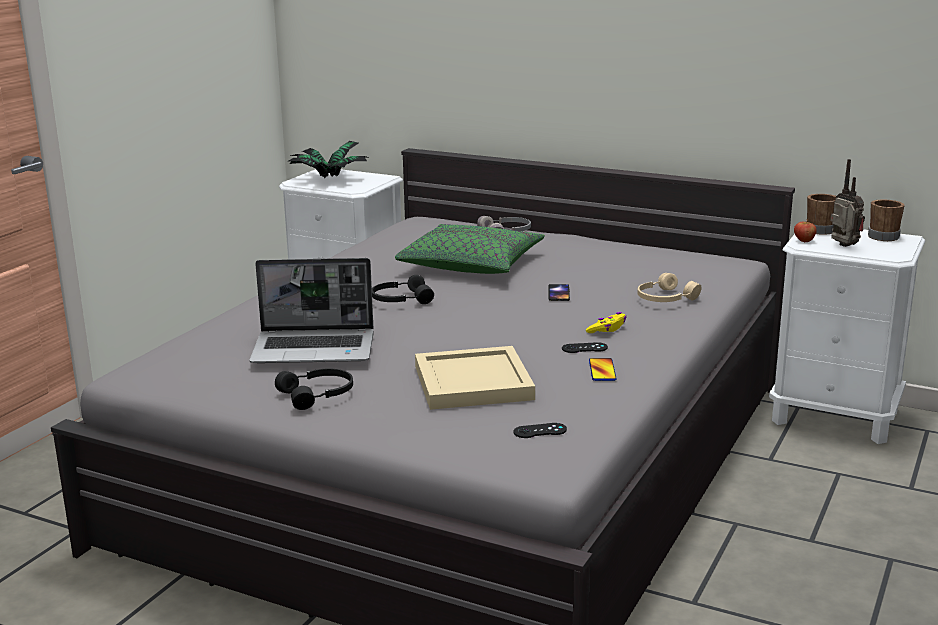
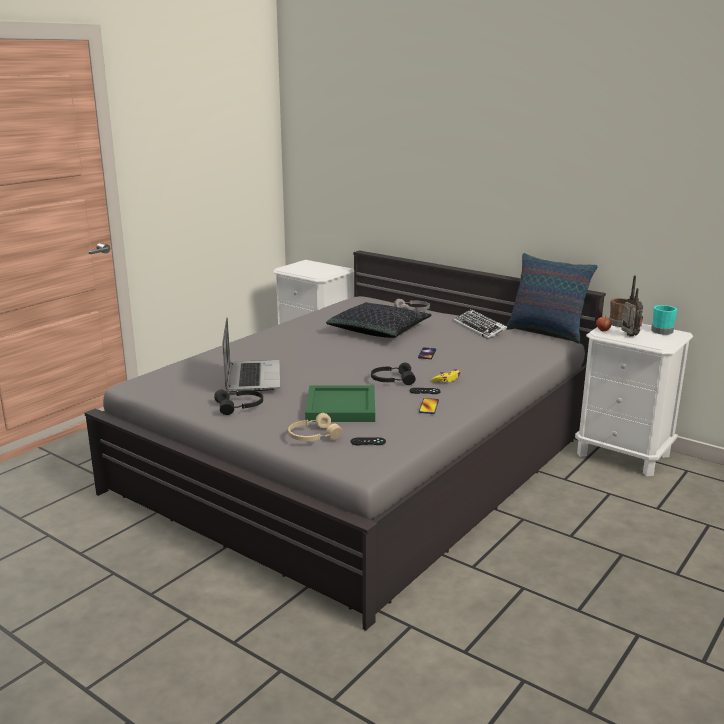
camera: 10 degrees right, 0 degrees up
laptop [250,258,374,363] -> laptop turned 105 degrees counterclockwise [222,317,280,392]
potted plant [287,141,367,178] -> none
black headphones [372,275,434,304] -> black headphones moved to [371,363,416,385]
green pillow [395,224,545,274] -> black pillow [326,302,432,338]
beige tray [415,346,535,410] -> green tray [305,386,375,422]
beige headphones [637,273,702,302] -> beige headphones moved to [288,413,343,441]
brown mug [868,199,905,241] -> turquoise mug [651,305,677,335]
none -> keyboard [454,309,507,339]
none -> blue pillow [507,253,598,344]

